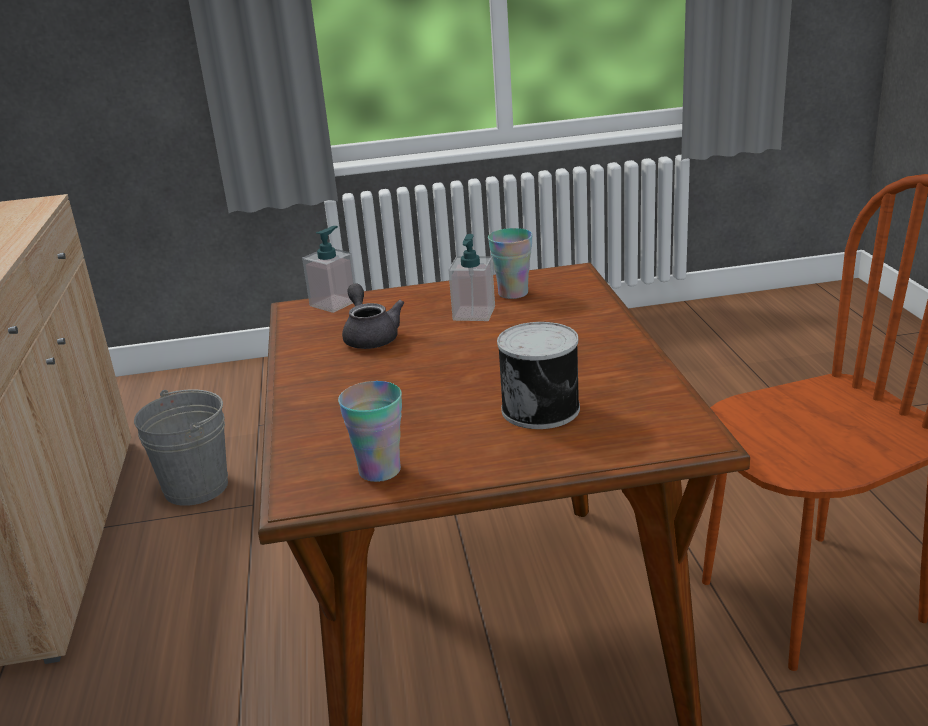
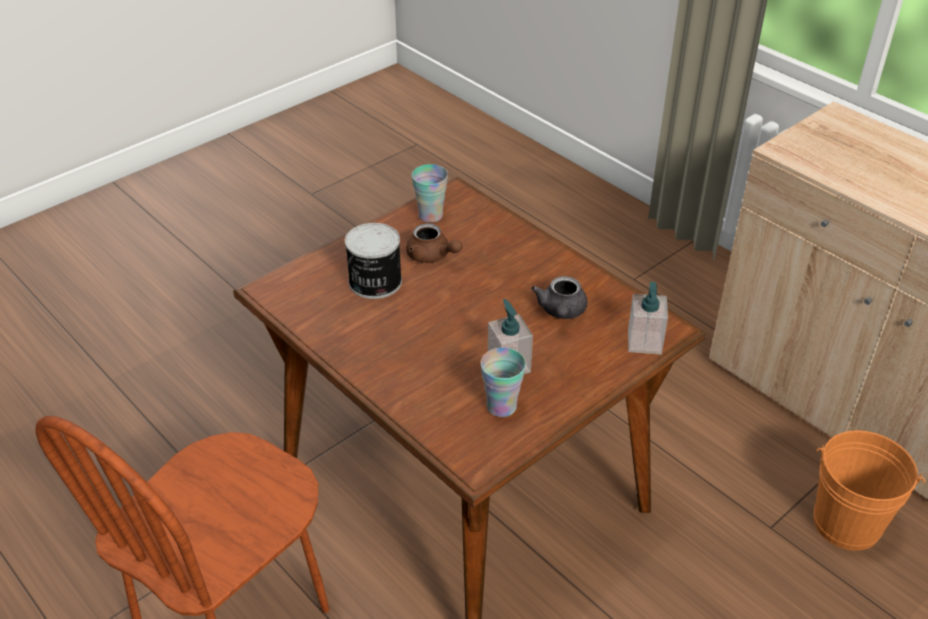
camera: 145 degrees right, 15 degrees up
grey bucket [134,389,228,506] -> orange bucket [813,430,925,551]
grey teapot [342,284,404,349] -> grey teapot turned 60 degrees clockwise [531,276,587,319]
none -> brown teapot [406,223,463,263]

